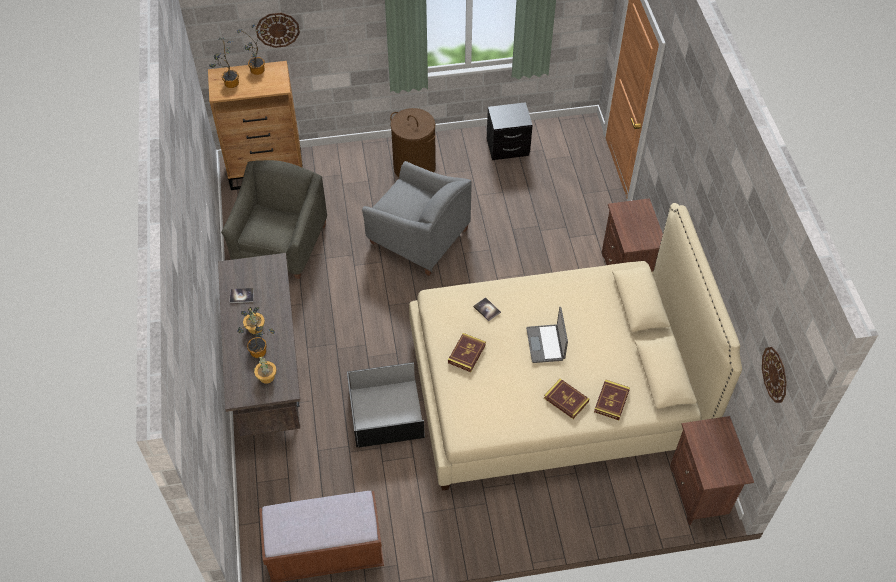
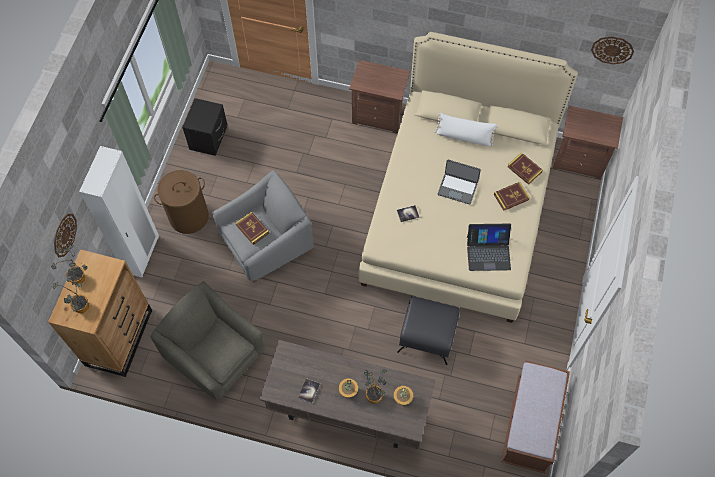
camera: 65 degrees left, 10 degrees up
black storage box [347,362,425,447] -> black ottoman [397,296,460,365]
book [448,333,486,372] -> book moved to [235,211,269,245]
none -> white wardrobe [79,146,159,277]
none -> white pillow [434,113,498,146]
none -> laptop [467,224,511,271]

